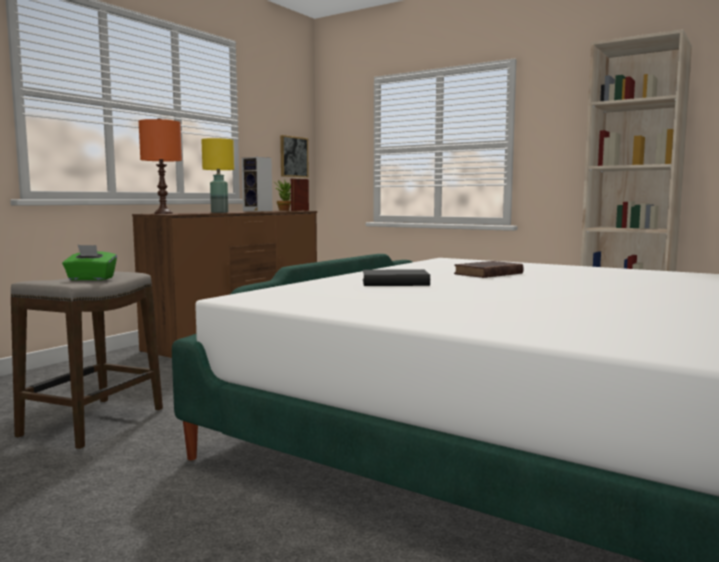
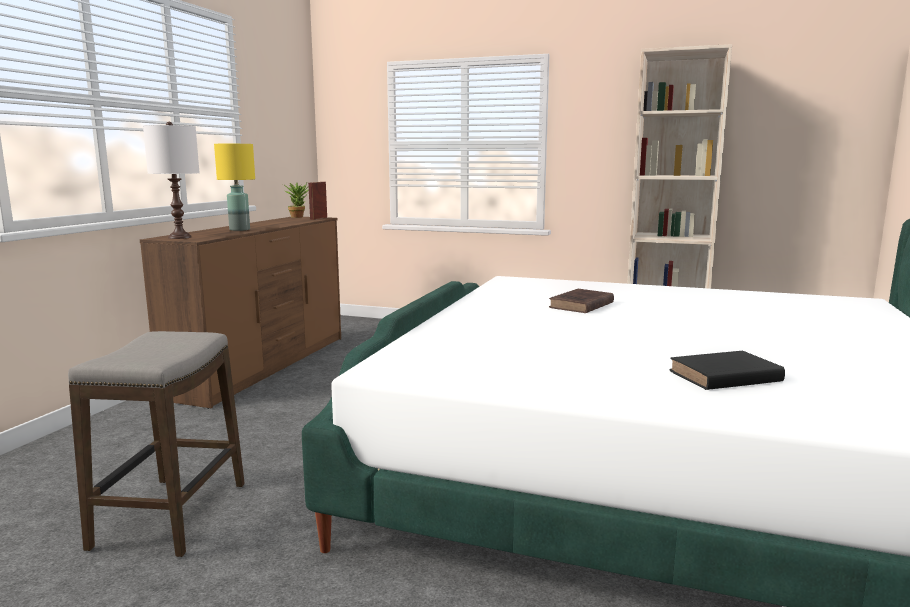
camera: 15 degrees left, 5 degrees up
green tissue box [62,245,117,280] -> none
orange table lamp [139,118,182,214] -> white table lamp [143,122,199,239]
speaker [242,157,273,212] -> none
picture [280,135,309,178] -> none
black book [363,270,430,286] -> black book moved to [669,351,785,390]

